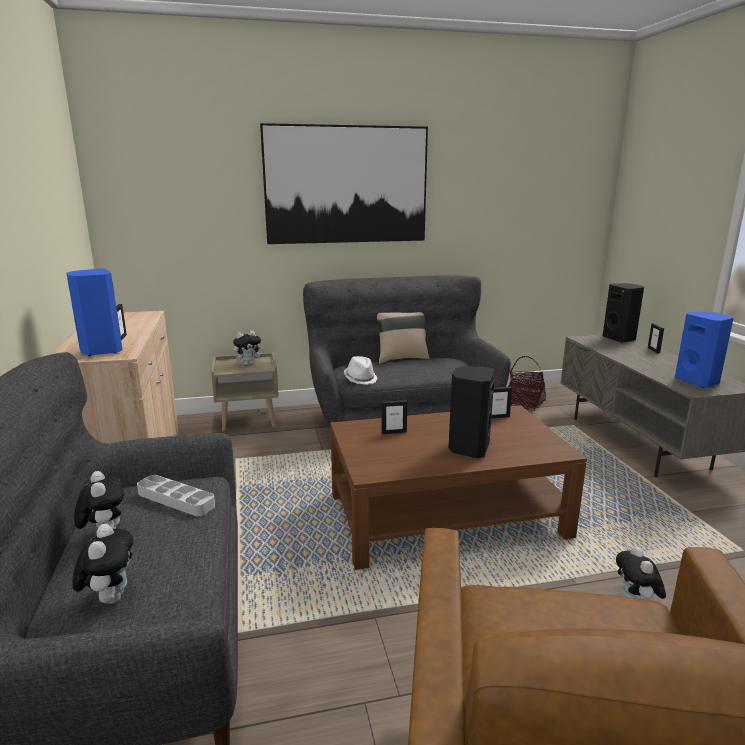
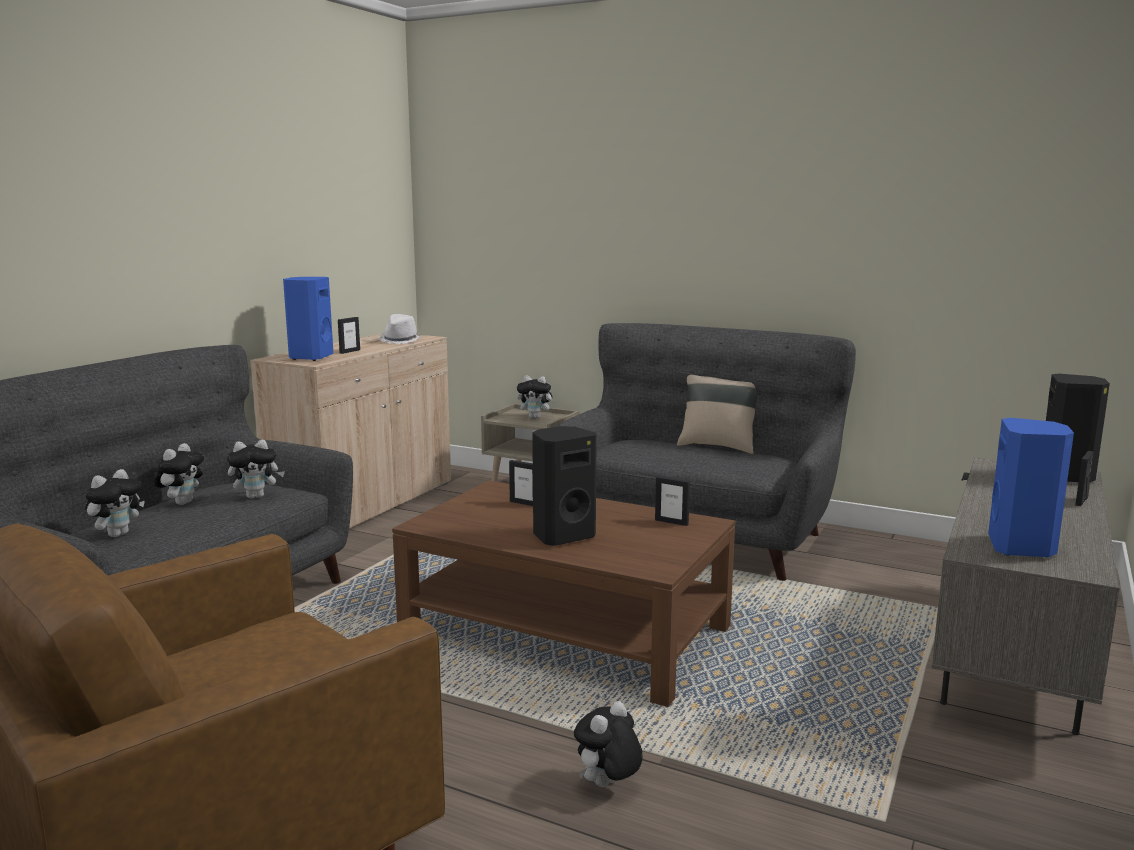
camera: 40 degrees right, 5 degrees down
grey tray [137,475,215,516] -> plush toy [227,440,285,499]
picture [260,123,428,244] -> none
white hat [344,356,378,385] -> white hat moved to [379,314,422,344]
basket [508,356,546,411] -> none

